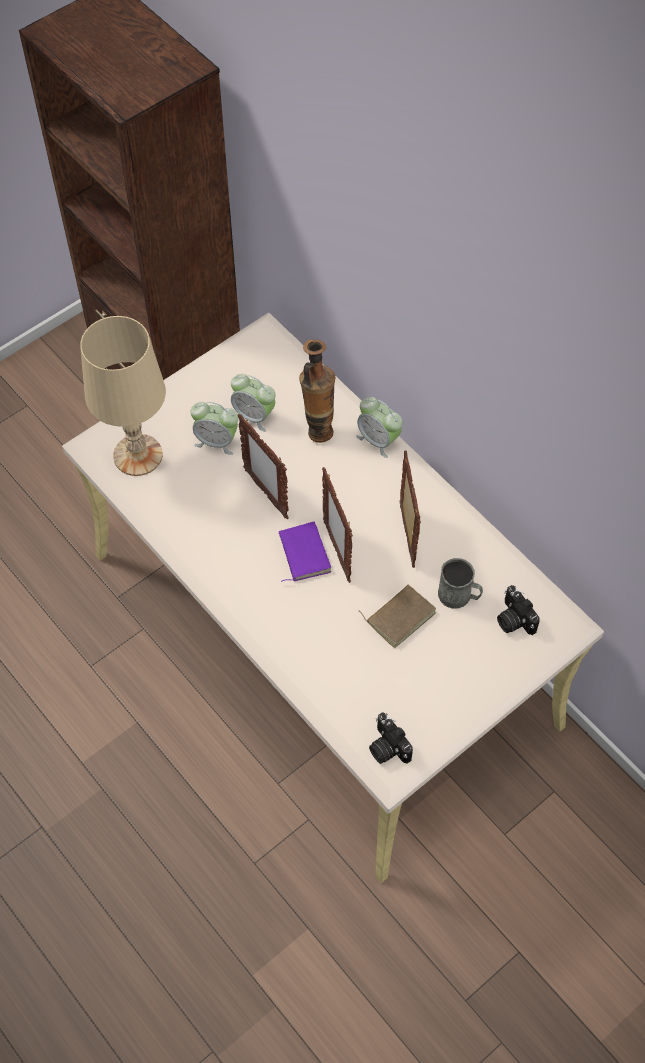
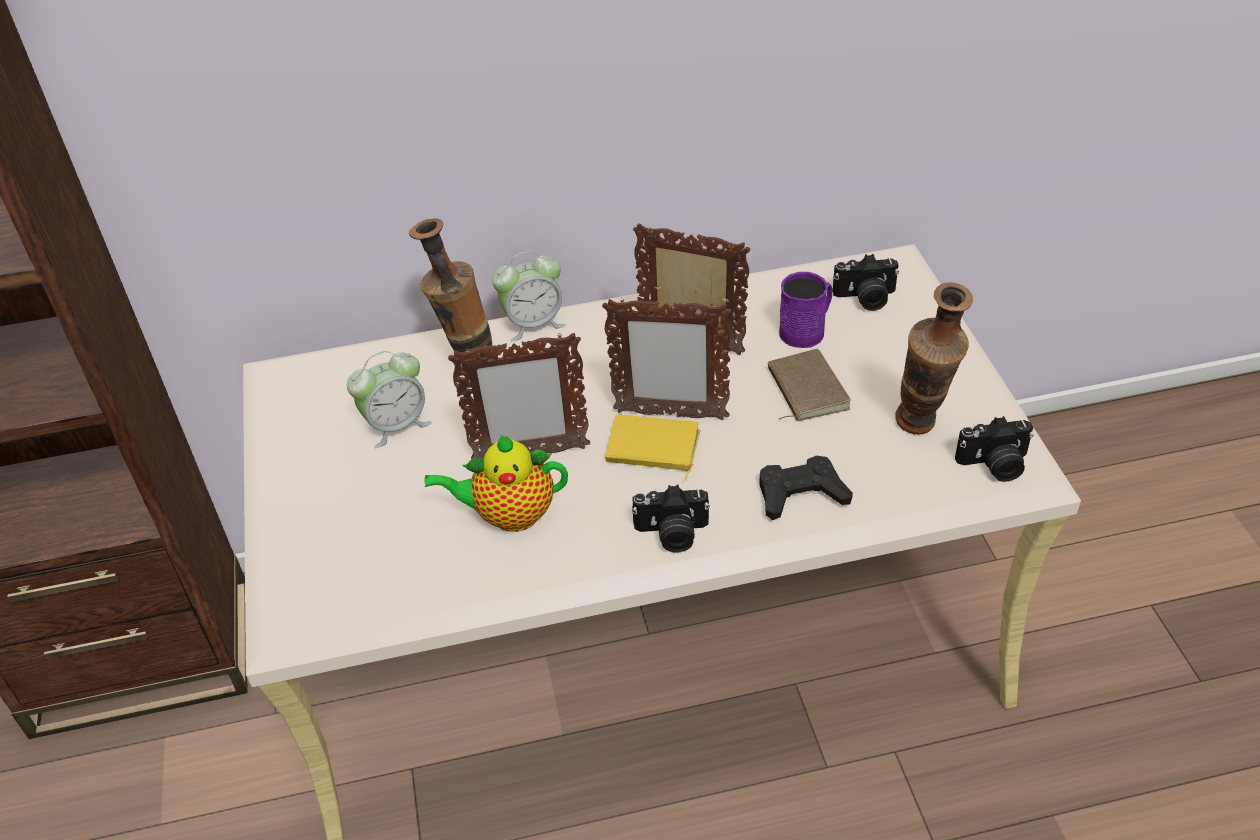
camera: 60 degrees left, 15 degrees down
beige table lamp [80,316,166,476] -> none
alarm clock [190,402,239,455] -> none
purple book [279,522,331,582] -> yellow book [605,415,700,481]
grey mug [438,558,483,609] -> purple mug [779,272,832,348]
none -> teapot [424,435,568,532]
none -> camera [632,485,710,552]
none -> black game controller [759,456,853,520]
none -> vase [895,282,973,435]

